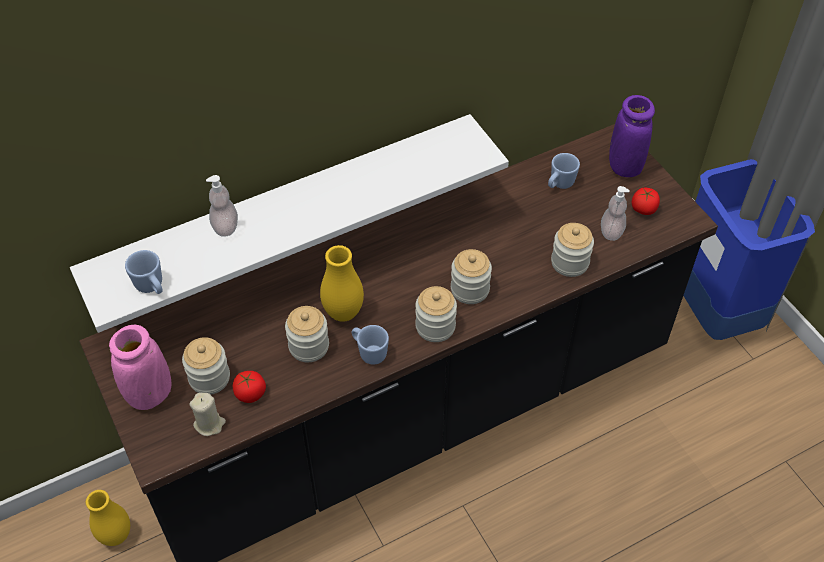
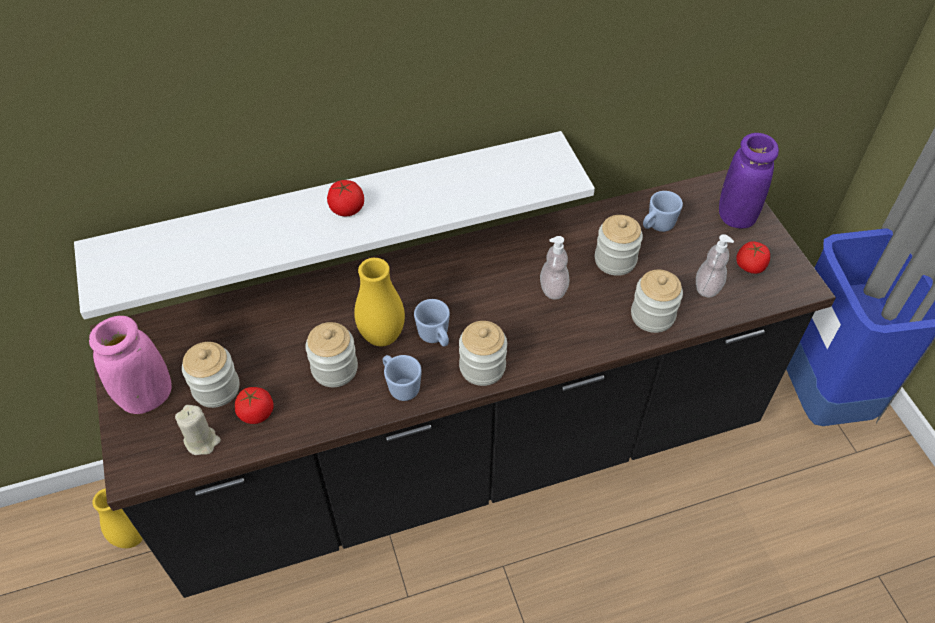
camera: 10 degrees right, 0 degrees up
blue mug [125,250,163,294] -> blue mug moved to [414,299,450,347]
soap dispenser [206,175,238,237] -> soap dispenser moved to [540,236,569,300]
jar [451,249,492,304] -> jar moved to [595,215,643,276]
none -> tomato [327,180,364,216]

